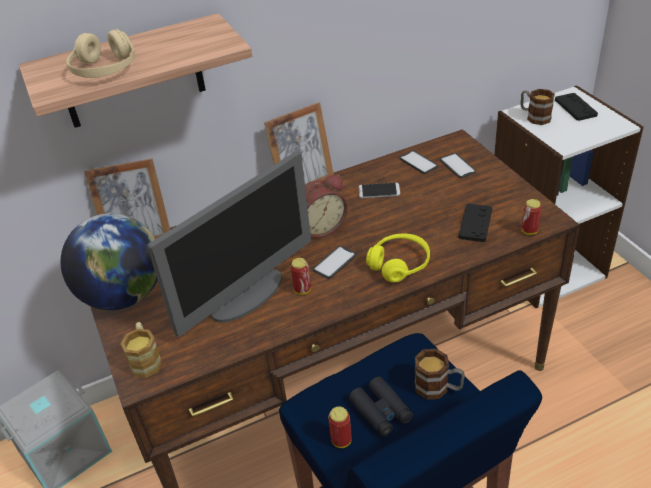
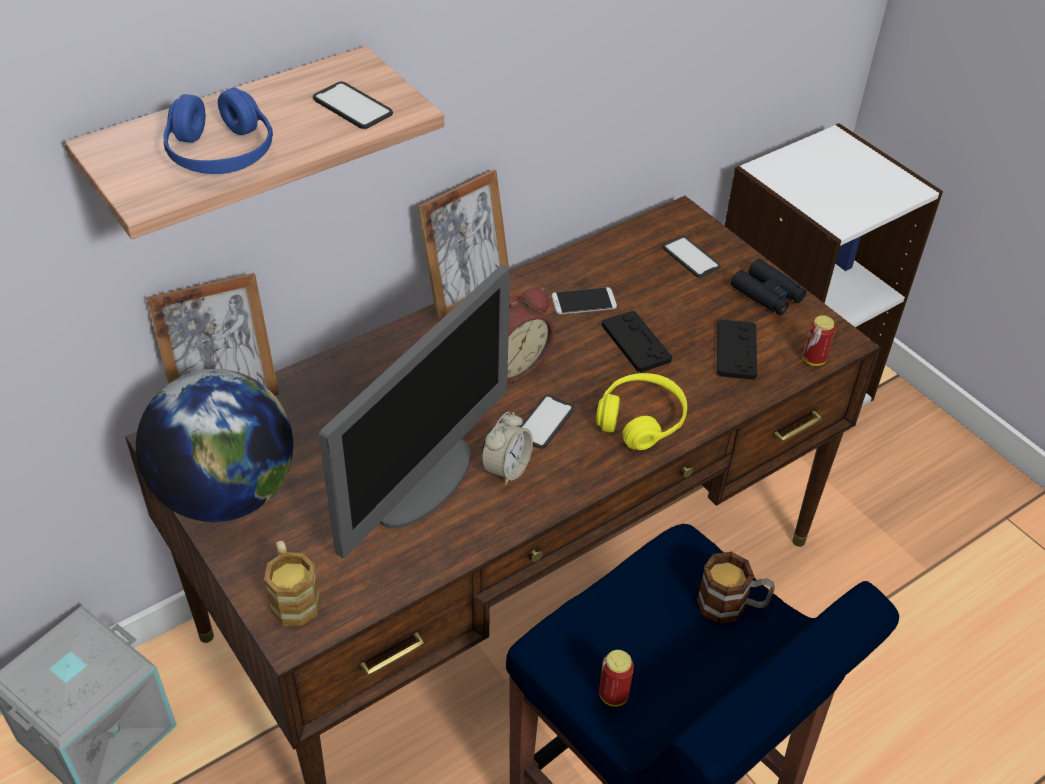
camera: 15 degrees left, 5 degrees up
beige headphones [66,29,135,78] -> blue headphones [164,88,273,174]
can [290,258,311,295] -> alarm clock [481,412,533,485]
black binoculars [349,376,413,436] -> black binoculars moved to [731,259,806,315]
phone [399,150,438,174] -> phone moved to [313,82,393,129]
mug [521,89,555,125] -> none
black game controller [555,93,598,121] -> black game controller moved to [602,311,672,373]

